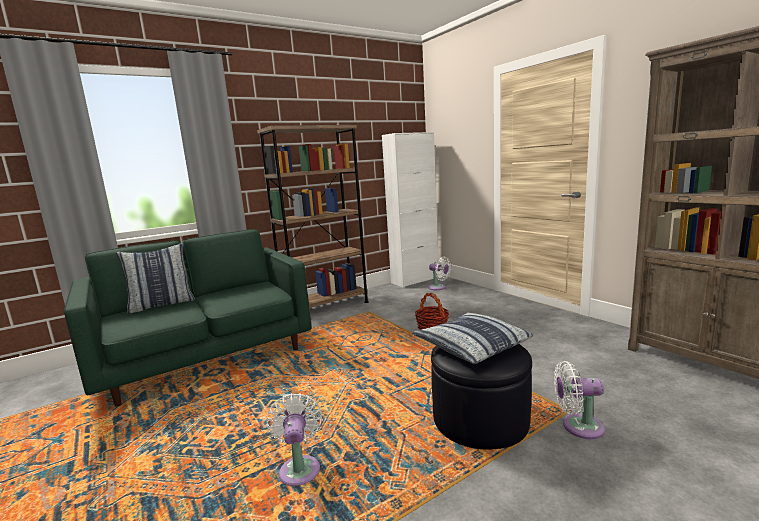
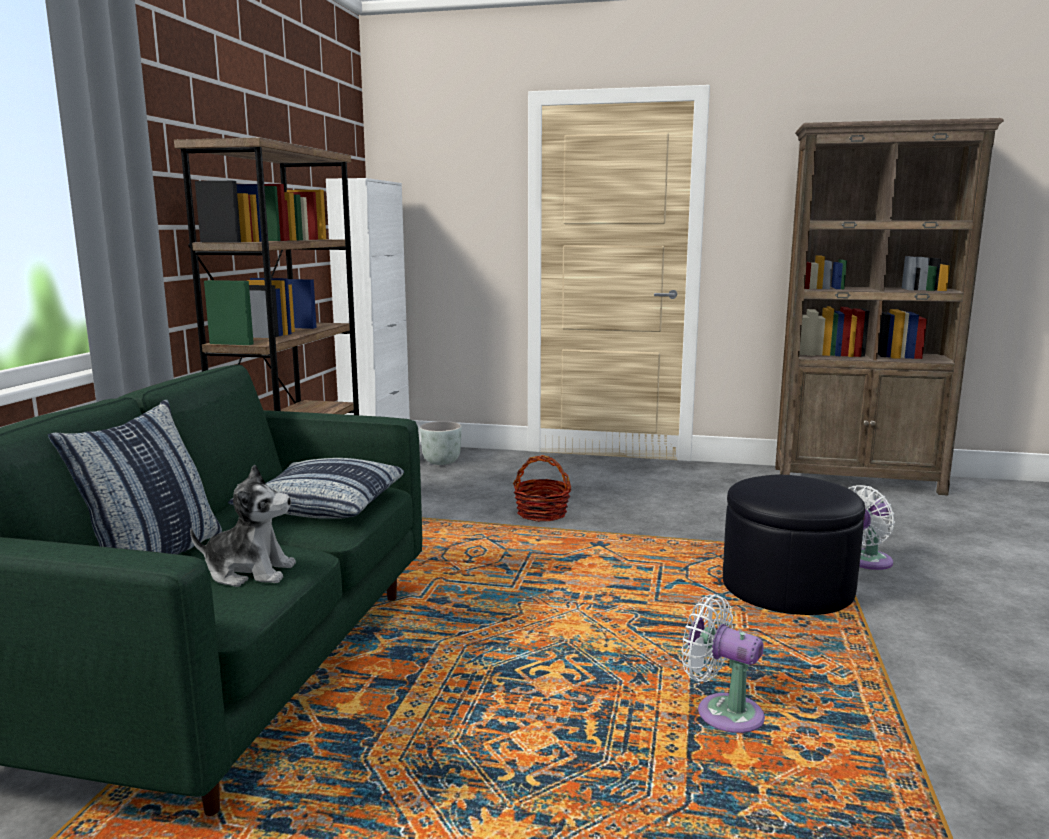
camera: 45 degrees left, 0 degrees up
pillow [412,312,533,364] -> pillow moved to [228,458,404,519]
white fan [428,257,451,290] -> grey planter [420,421,462,465]
none -> plush toy [190,464,296,587]

